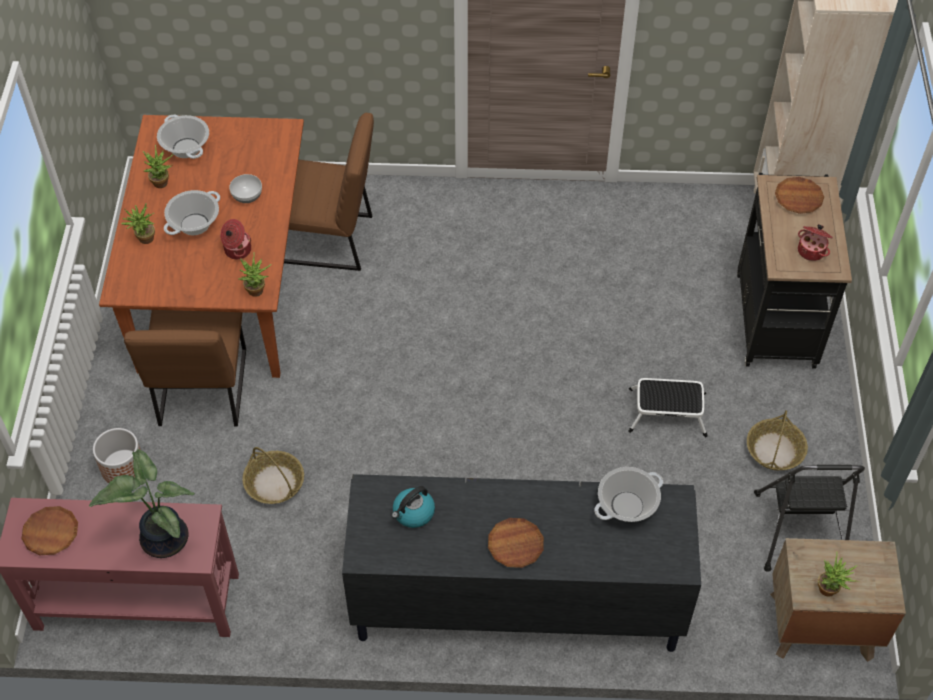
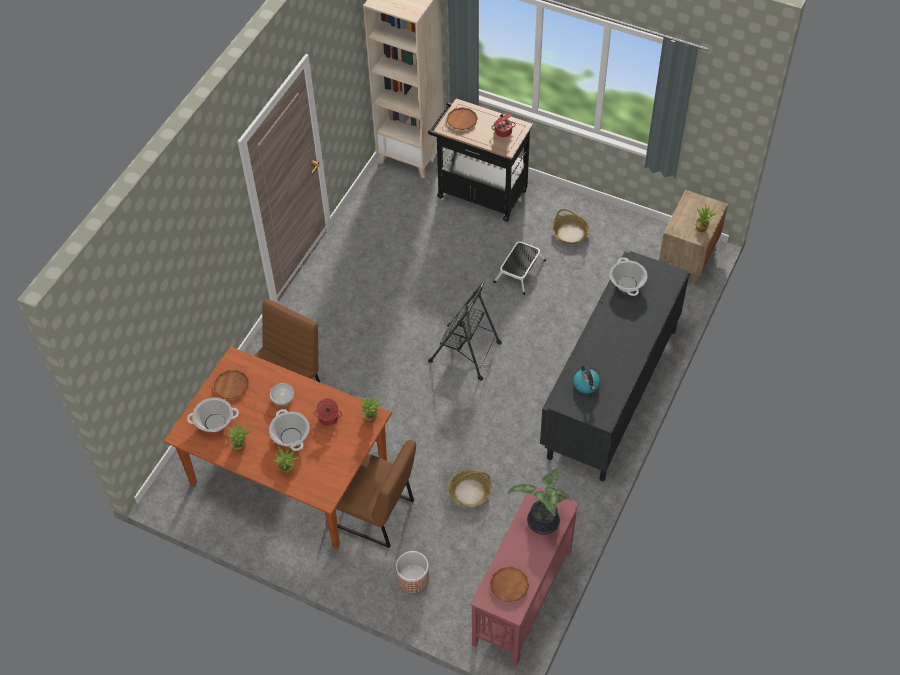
camera: 65 degrees left, 0 degrees up
brown plate [488,518,544,568] -> brown plate moved to [214,370,249,399]
black step ladder [754,465,865,572] -> black step ladder moved to [428,283,502,381]

